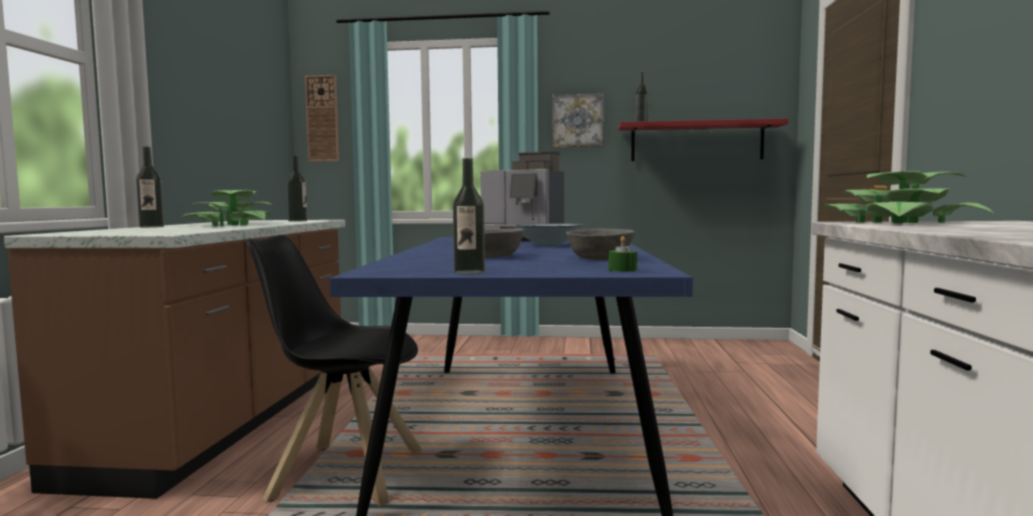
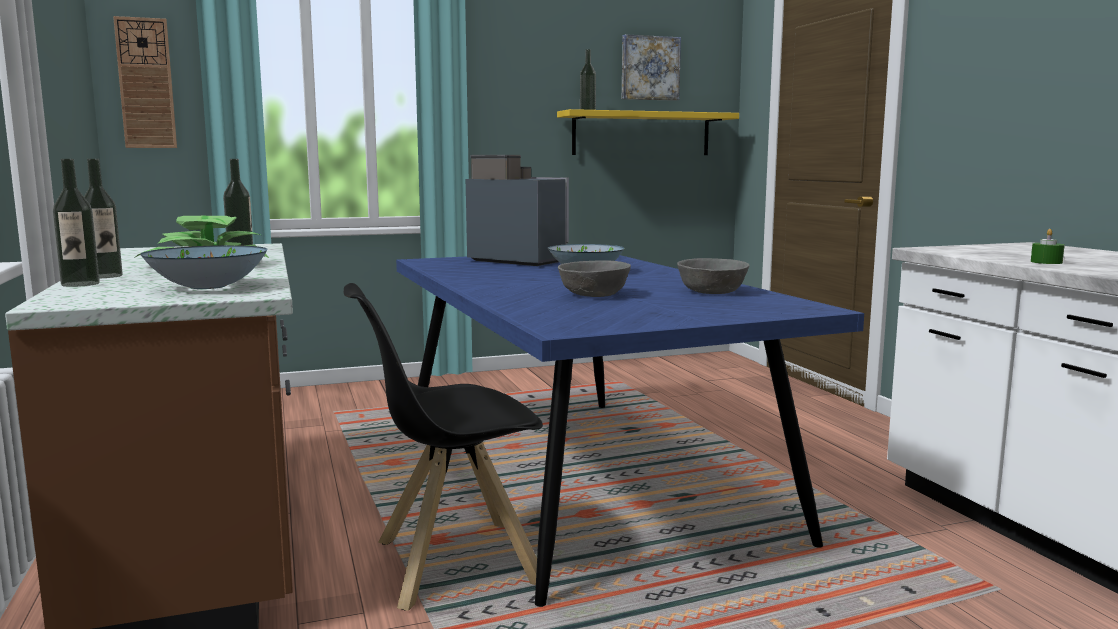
camera: 25 degrees left, 5 degrees up
bottle [453,158,485,275] -> bottle moved to [53,159,100,287]
coffee machine [480,151,564,241] -> coffee machine turned 150 degrees counterclockwise [466,155,569,266]
picture [552,93,604,148] -> picture moved to [622,34,681,101]
green candle [609,236,637,272] -> green candle moved to [1031,229,1065,264]
red shelf [618,118,789,161] -> yellow shelf [557,109,739,155]
potted plant [824,171,994,223] -> none
none -> bowl [140,245,268,289]

